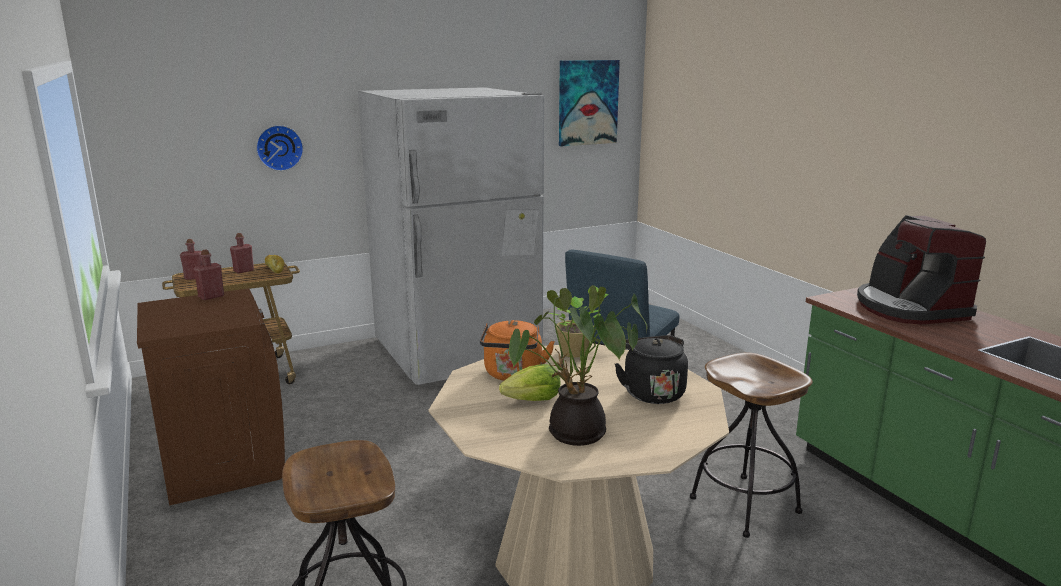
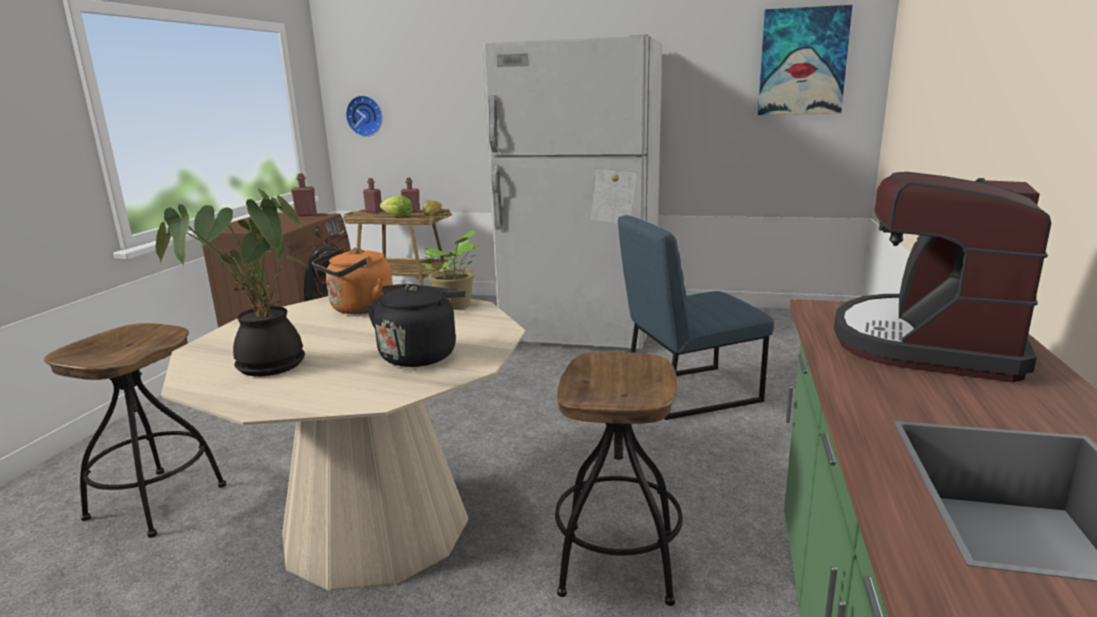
camera: 40 degrees right, 0 degrees up
wall clock [256,125,304,171] -> wall clock moved to [346,95,383,137]
lettuce [499,364,561,401] -> lettuce moved to [380,196,413,217]

